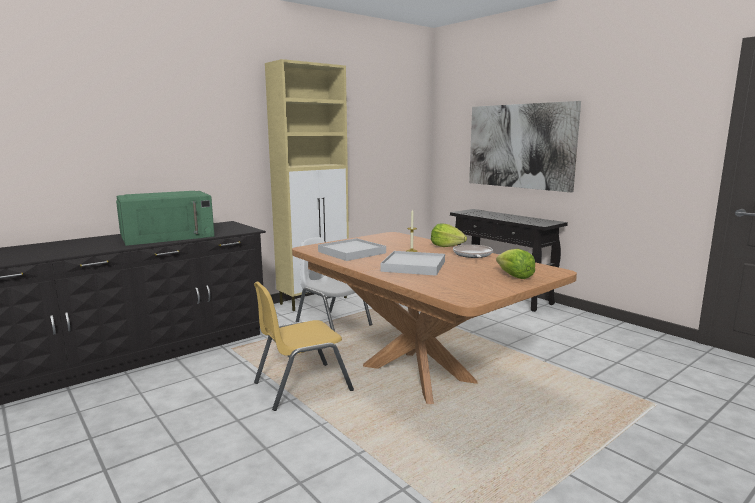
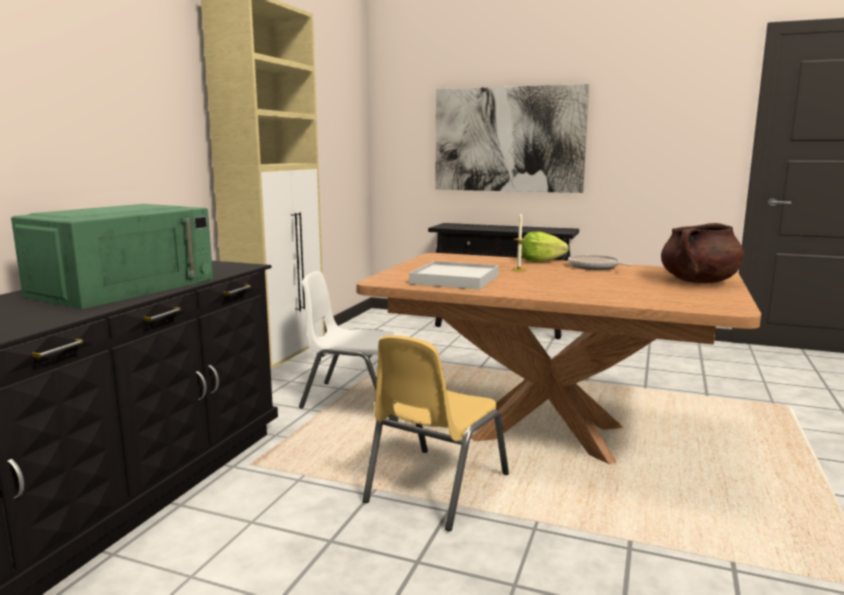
camera: 30 degrees left, 0 degrees up
white tray [380,251,445,276] -> none
lettuce [496,249,535,279] -> brown cooking pot [661,223,744,283]

